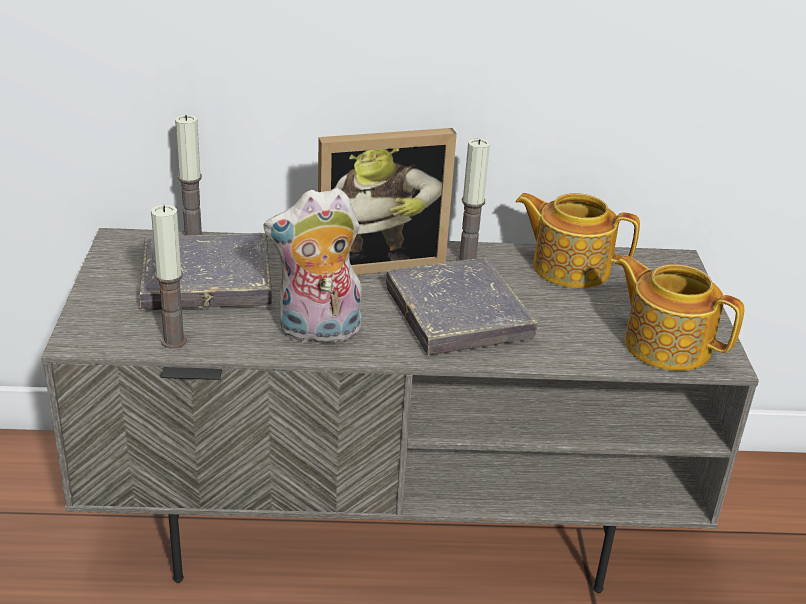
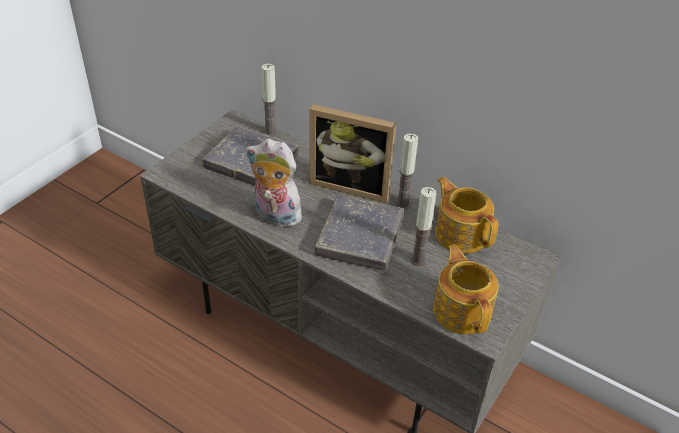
camera: 35 degrees right, 10 degrees up
candle [151,205,187,349] -> candle moved to [411,187,436,266]

